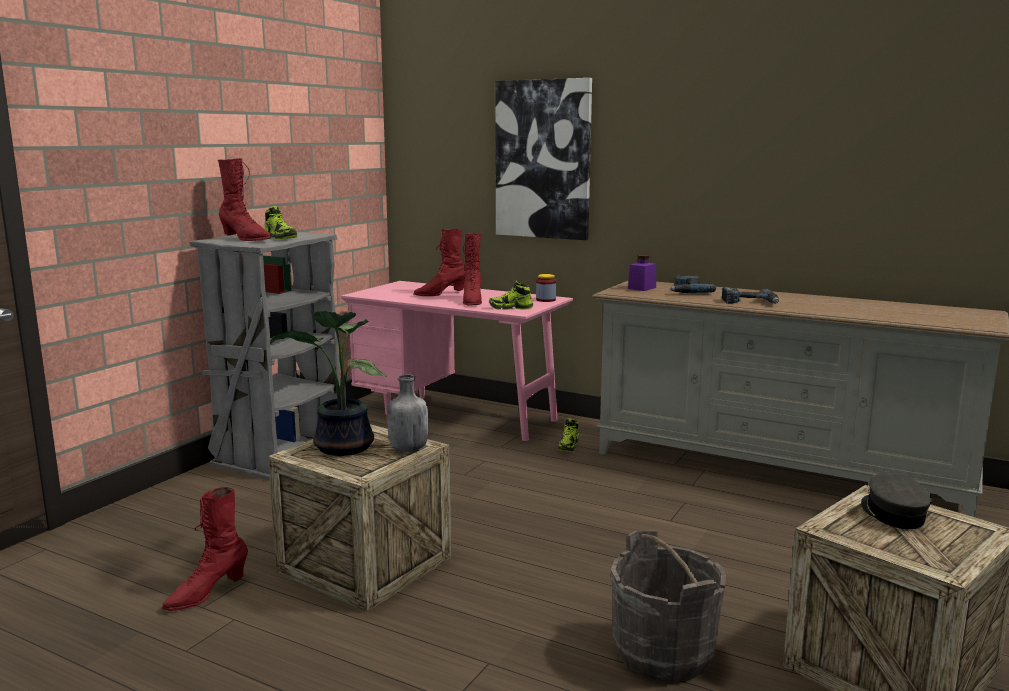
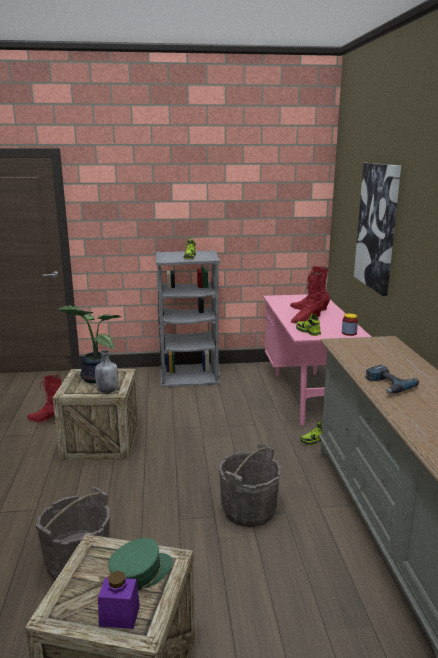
camera: 55 degrees right, 5 degrees up
red boot [218,158,271,241] -> none
purple jar [628,255,656,291] -> purple jar moved to [98,571,140,629]
power drill [669,276,716,293] -> none
grey cap [861,472,932,529] -> green cap [108,538,173,590]
none -> grey bucket [219,444,281,527]

